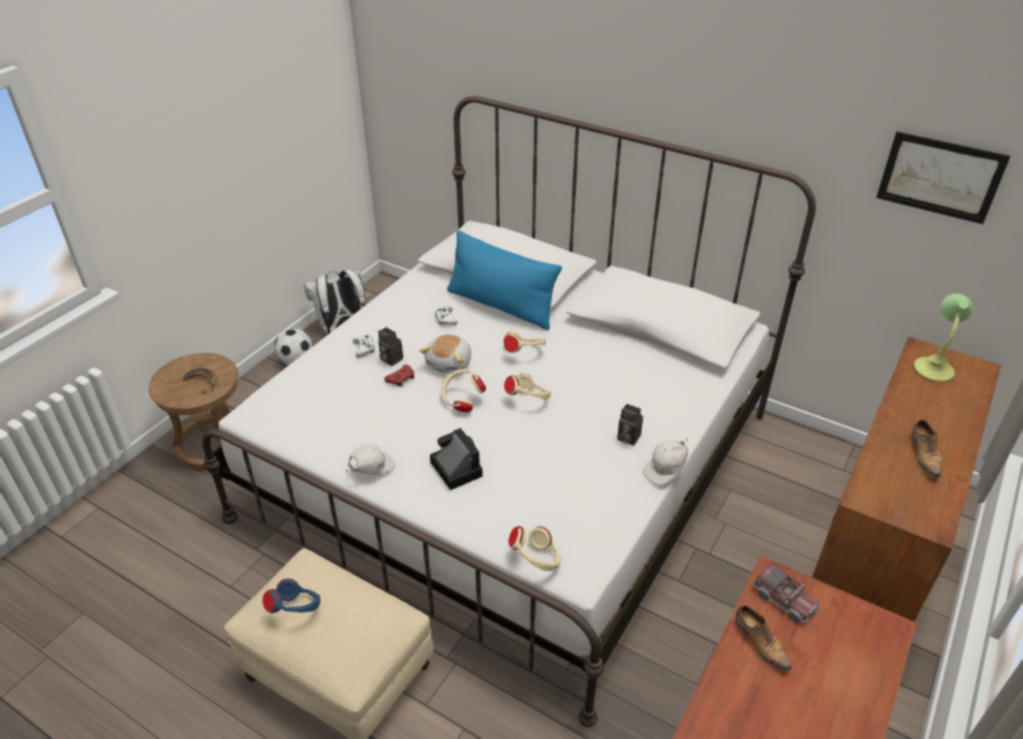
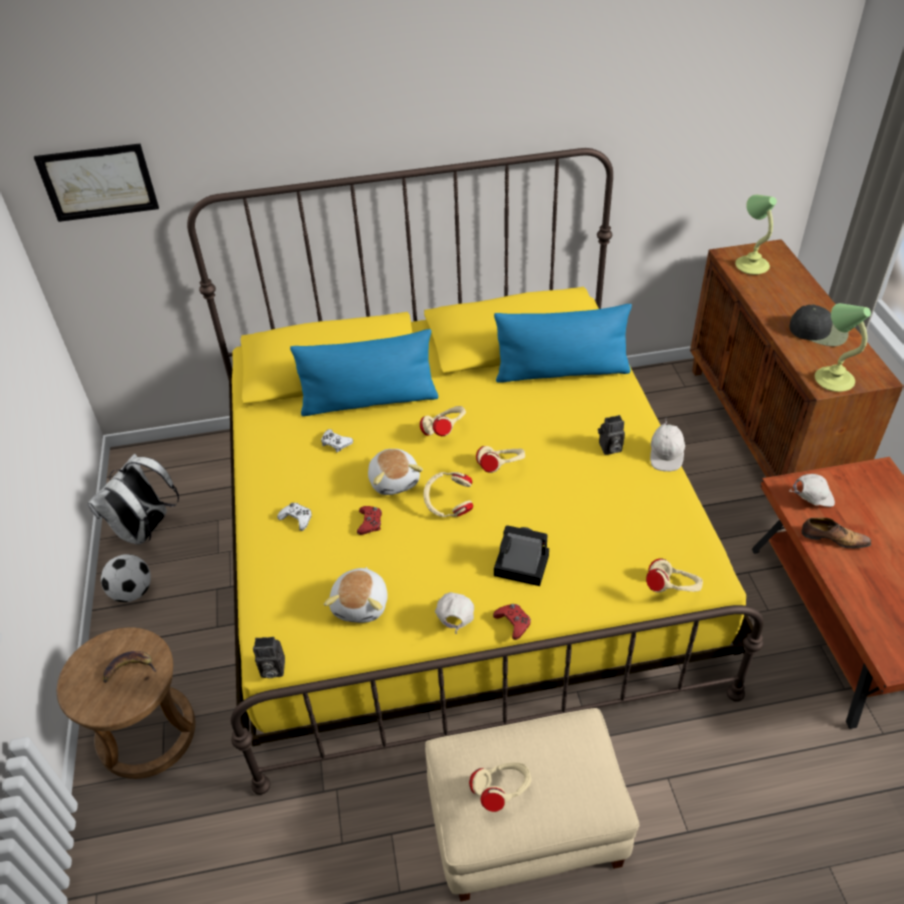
camera: 40 degrees left, 5 degrees up
white bed [202,96,816,727] -> yellow bed [187,148,764,795]
blue headphones [263,579,320,613] -> beige headphones [469,763,532,812]
camera [378,327,403,366] -> camera moved to [253,637,285,678]
toy truck [751,563,819,624] -> white cap [790,474,835,507]
picture [876,132,1010,224] -> picture moved to [34,143,159,222]
shoe [911,420,942,480] -> black cap [789,304,848,346]
none -> plush toy [324,567,388,623]
none -> red game controller [493,604,531,640]
none -> blue pillow [494,304,632,383]
none -> table lamp [815,303,871,392]

